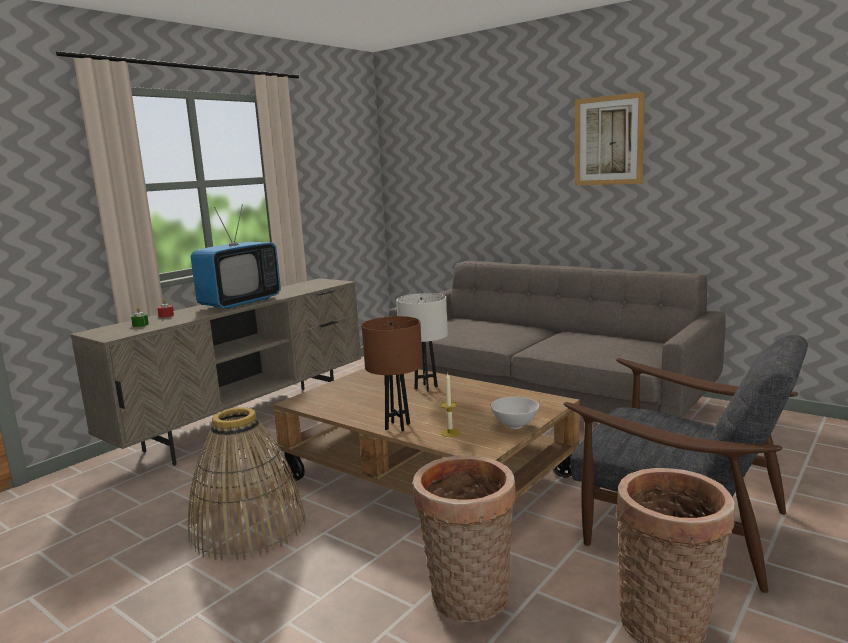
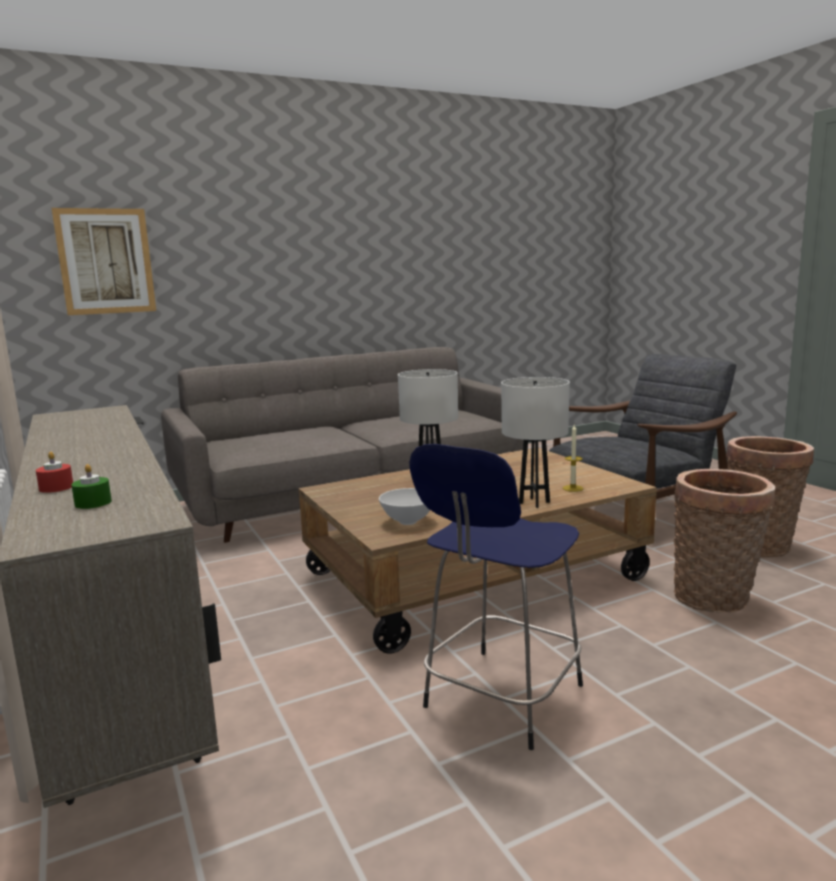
camera: 65 degrees left, 0 degrees up
basket [188,407,306,561] -> blue stool [409,444,583,750]
television [191,204,281,309] -> none
brown table lamp [361,316,422,431] -> white table lamp [501,377,570,508]
white bowl [491,397,539,429] -> white bowl moved to [379,488,430,525]
picture [575,92,645,185] -> picture moved to [52,208,156,315]

